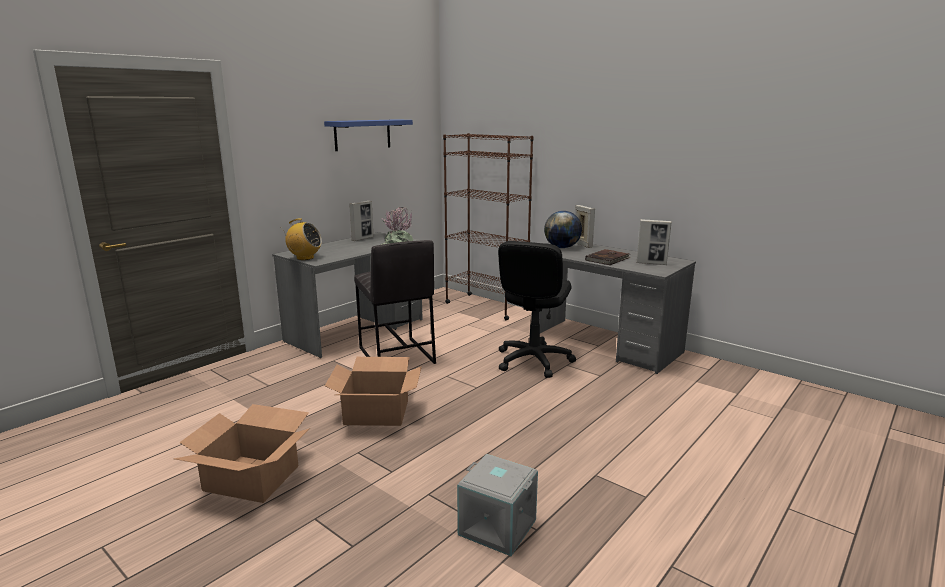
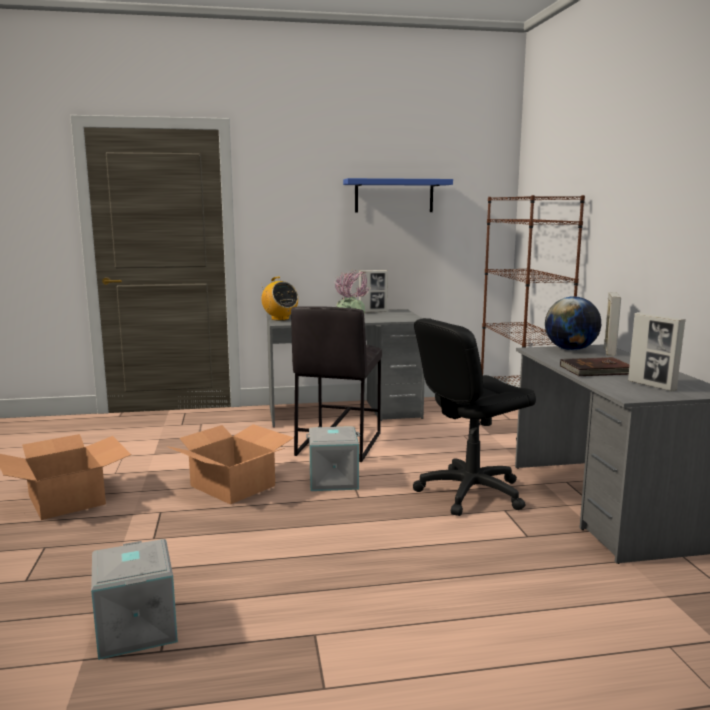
camera: 40 degrees right, 5 degrees down
none -> grey storage box [306,426,360,491]

